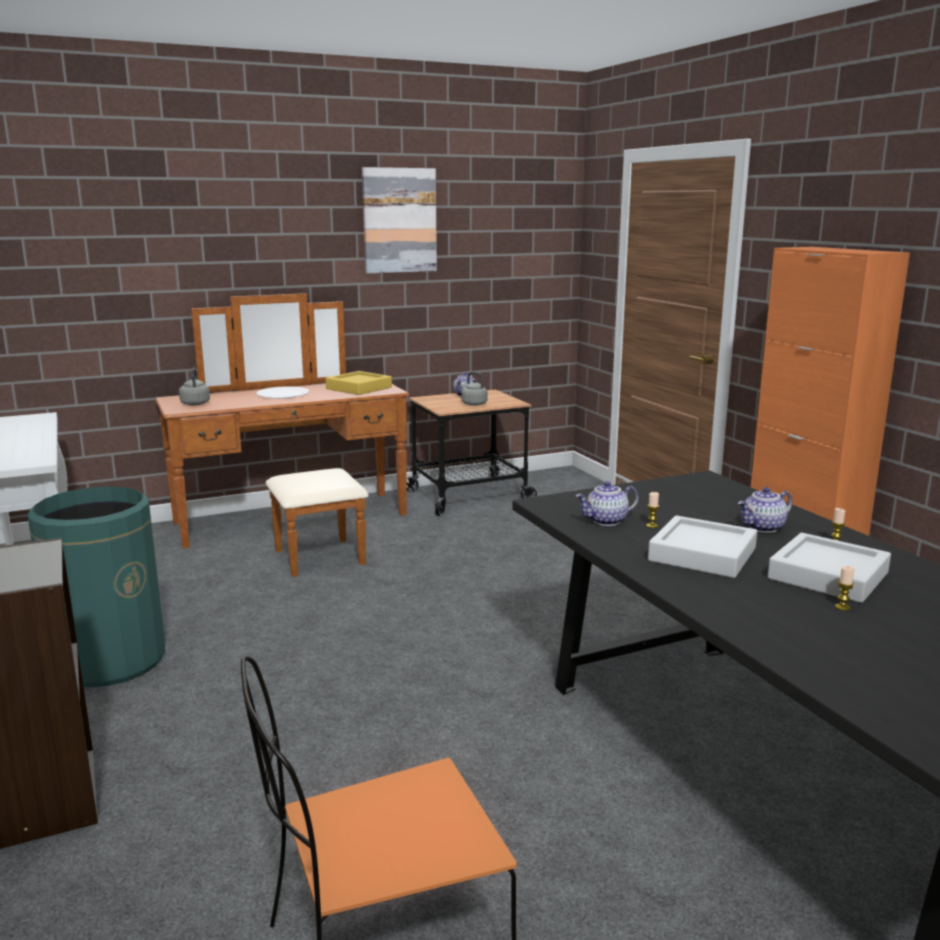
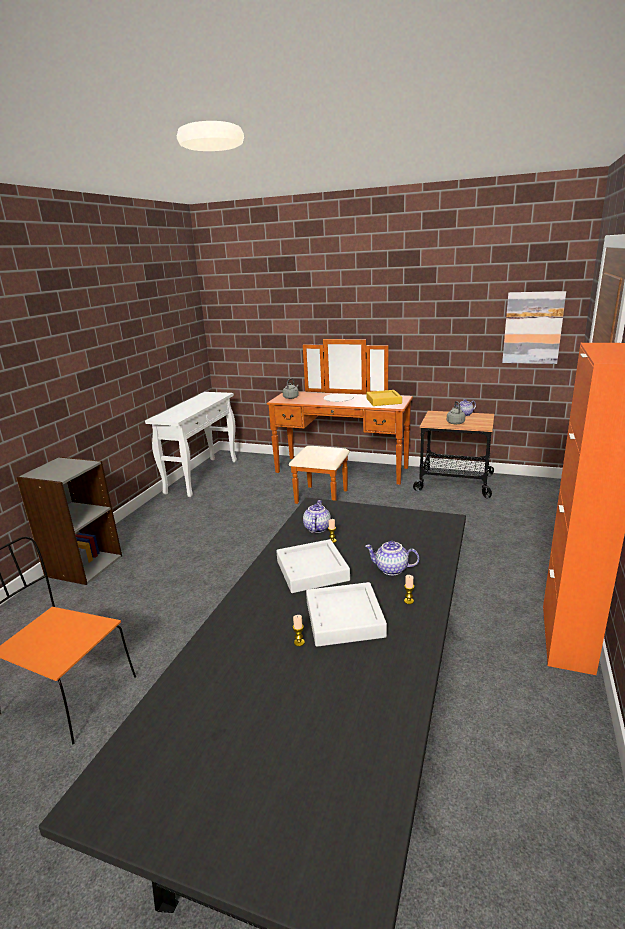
camera: 45 degrees right, 5 degrees up
green trash can [27,486,165,687] -> none
picture [362,167,437,274] -> picture moved to [502,291,566,364]
teapot [576,481,639,526] -> teapot turned 75 degrees clockwise [303,500,331,533]

